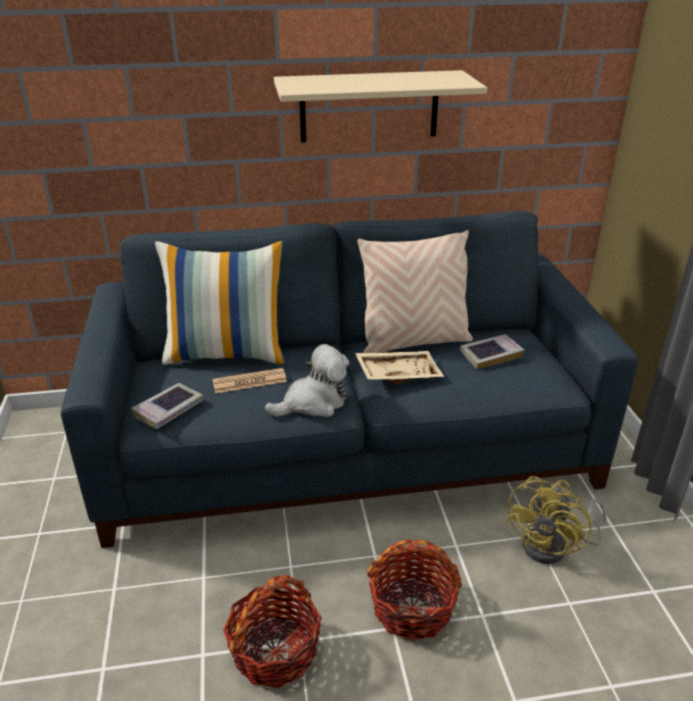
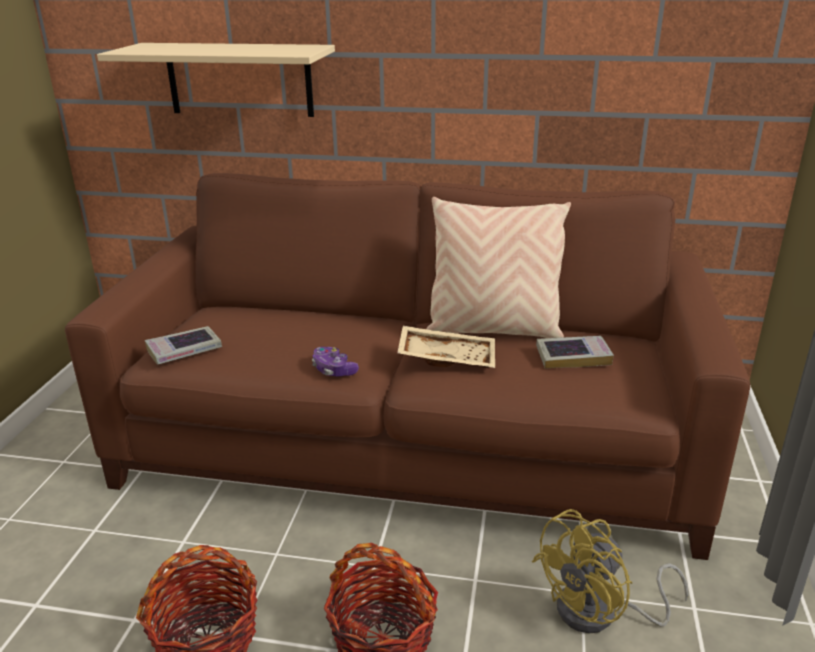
camera: 20 degrees right, 5 degrees down
blue sofa [61,211,639,548] -> brown sofa [65,173,750,560]
pillow [155,241,286,365] -> none
newspaper [213,368,287,393] -> none
plush toy [265,344,349,417] -> game controller [312,347,359,377]
beige shelf [274,70,487,143] -> beige shelf moved to [97,43,335,117]

